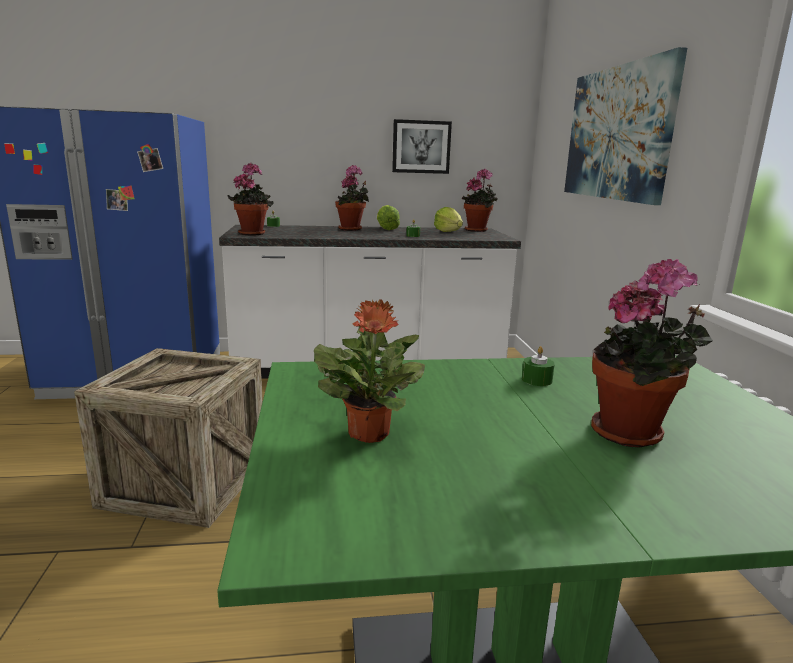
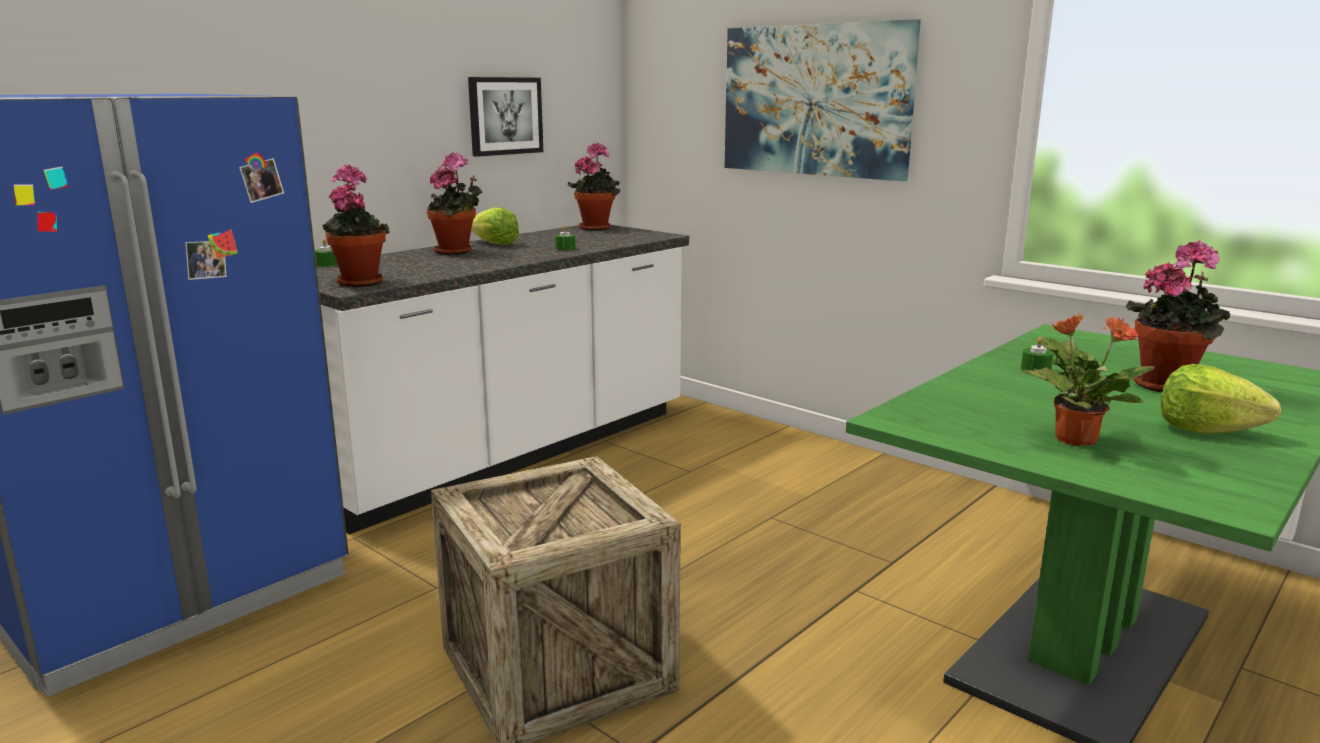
camera: 40 degrees left, 0 degrees up
lettuce [434,207,463,232] -> lettuce moved to [1161,364,1281,434]

